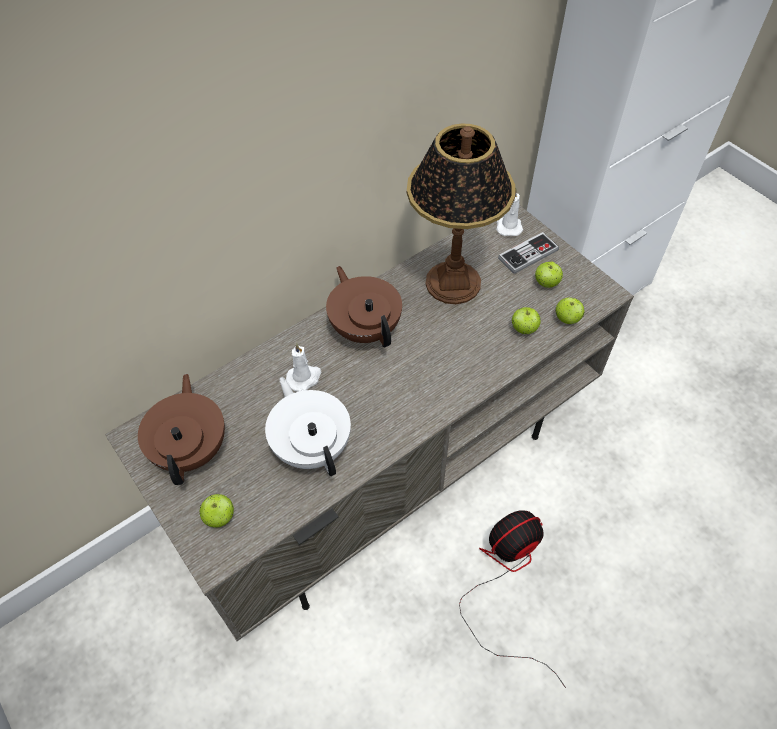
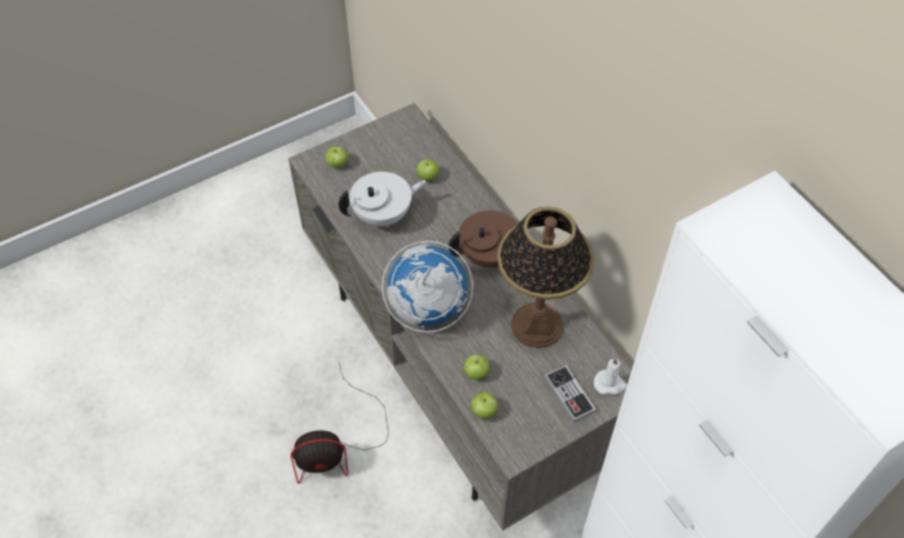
camera: 95 degrees right, 0 degrees up
brown teapot [138,374,225,485] -> none
white candle [286,343,321,392] -> none
fan [459,510,566,688] -> fan turned 105 degrees clockwise [291,361,389,484]
apple [535,262,563,288] -> apple moved to [416,158,439,181]
none -> globe [382,241,473,333]

